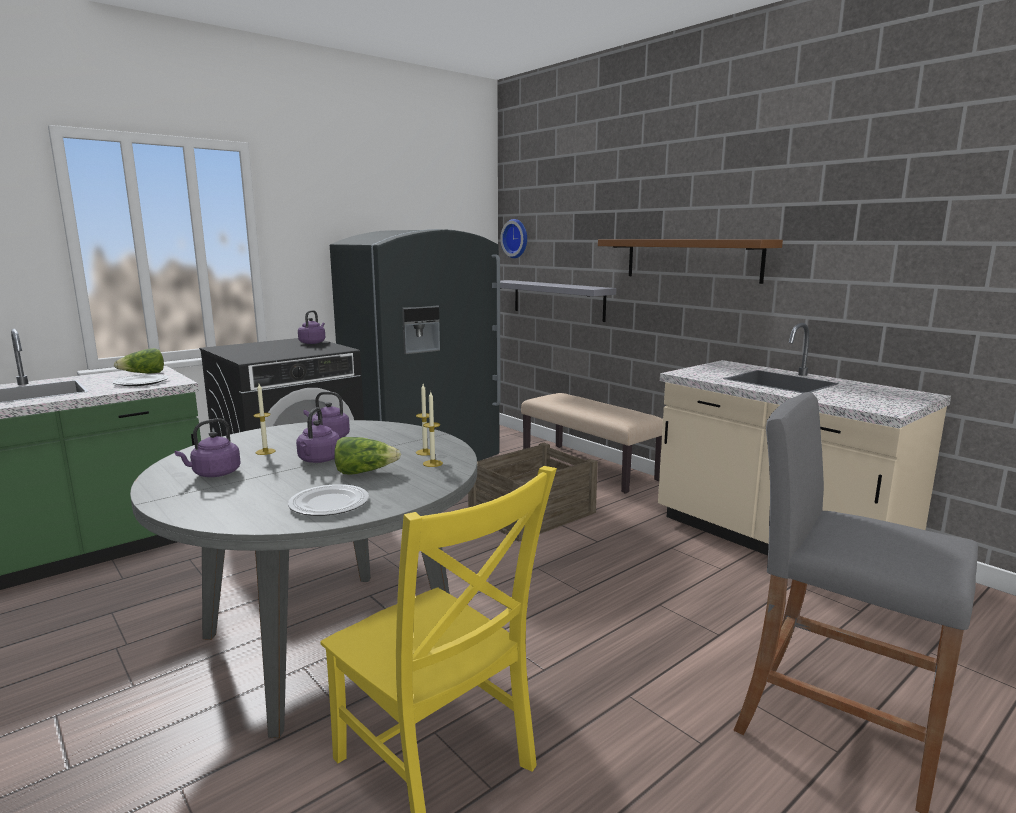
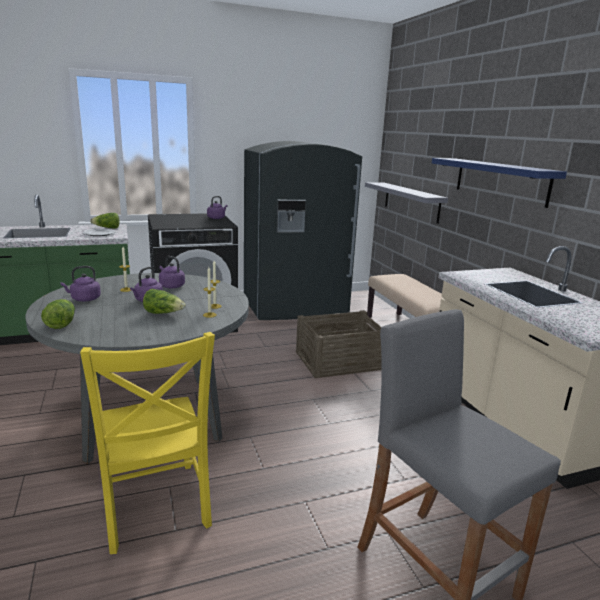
camera: 20 degrees right, 5 degrees up
plate [288,484,369,516] -> none
wall clock [500,219,527,258] -> none
brown shelf [598,239,783,284] -> blue shelf [432,158,567,208]
none -> lettuce [41,299,75,329]

